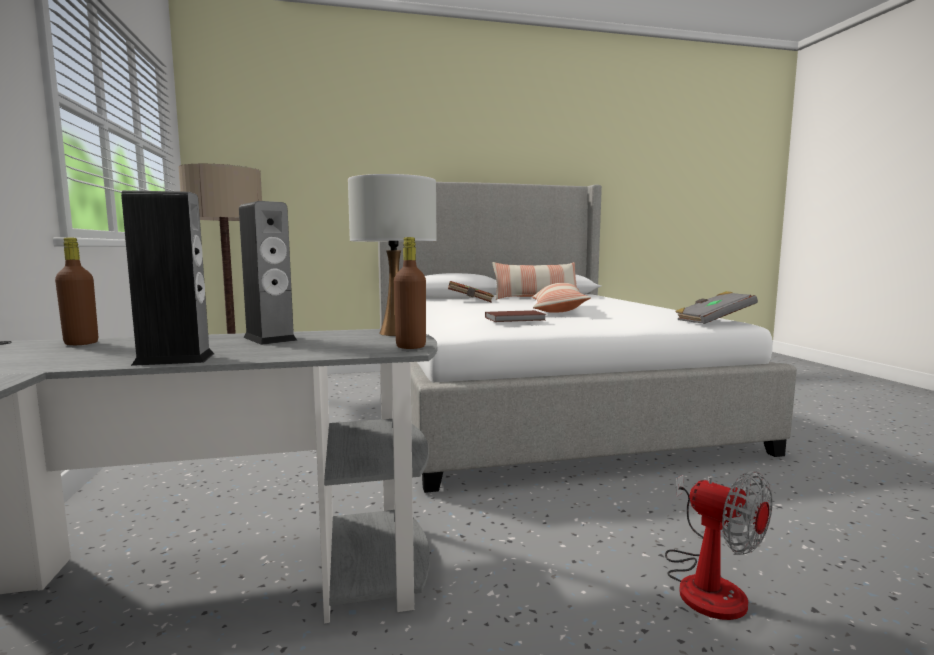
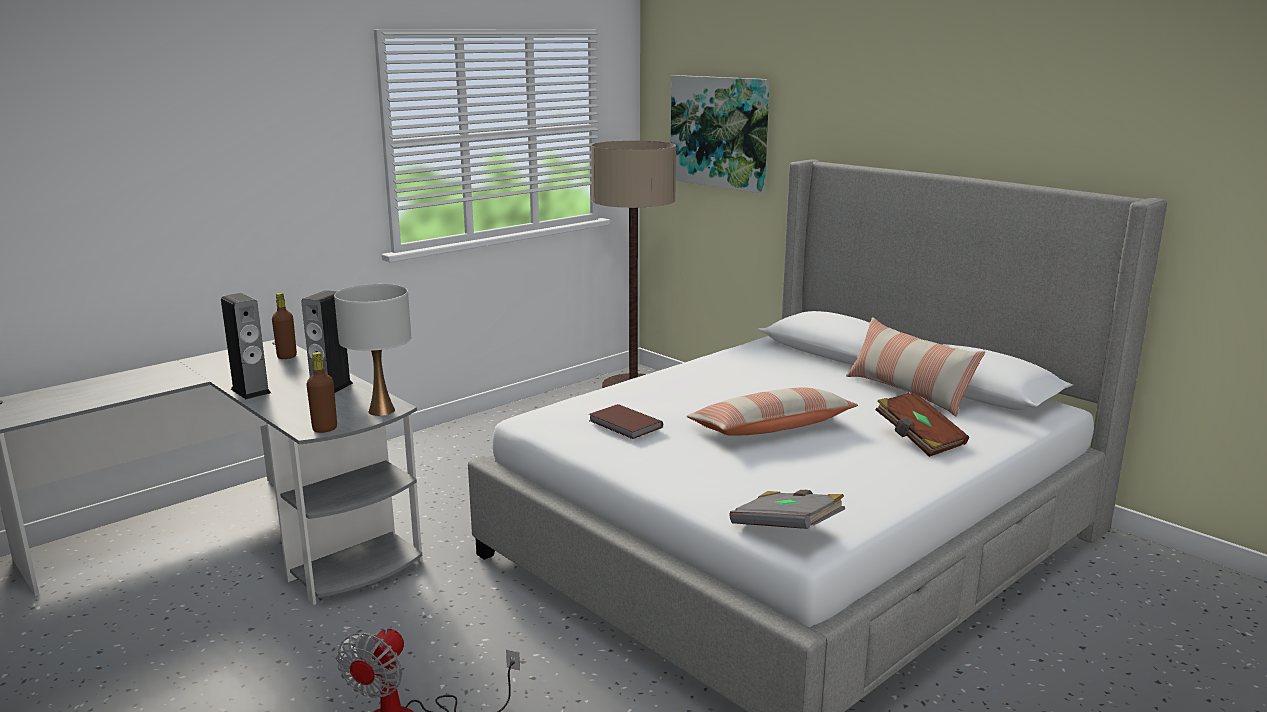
camera: 60 degrees right, 10 degrees up
brown book [448,281,494,302] -> brown book moved to [876,392,969,457]
none -> picture [671,75,770,193]

